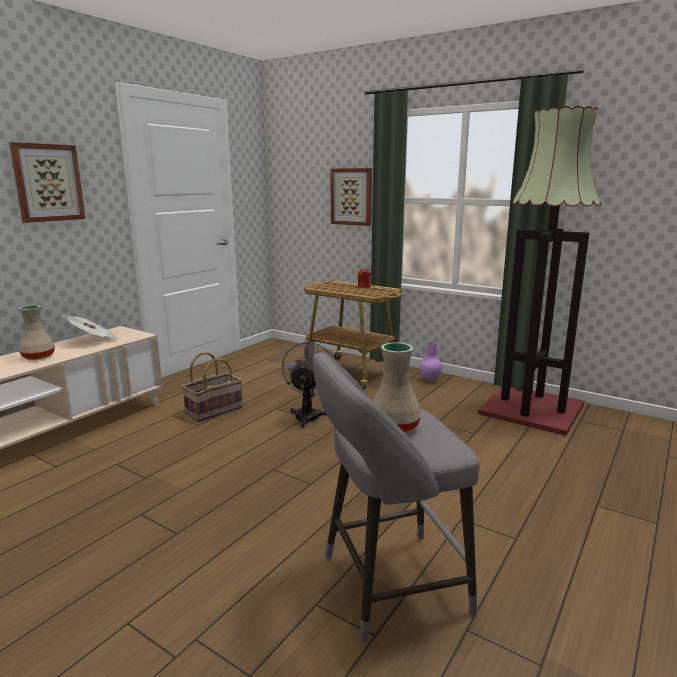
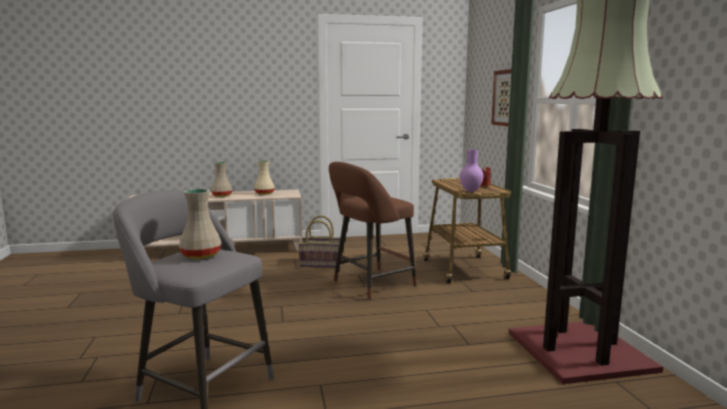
camera: 45 degrees right, 5 degrees down
picture [9,142,85,223] -> none
newspaper [62,315,120,339] -> beige vase [254,160,275,195]
grey fan [282,340,334,428] -> brown stool [329,162,417,300]
purple vase [420,342,442,381] -> purple vase moved to [460,150,483,192]

